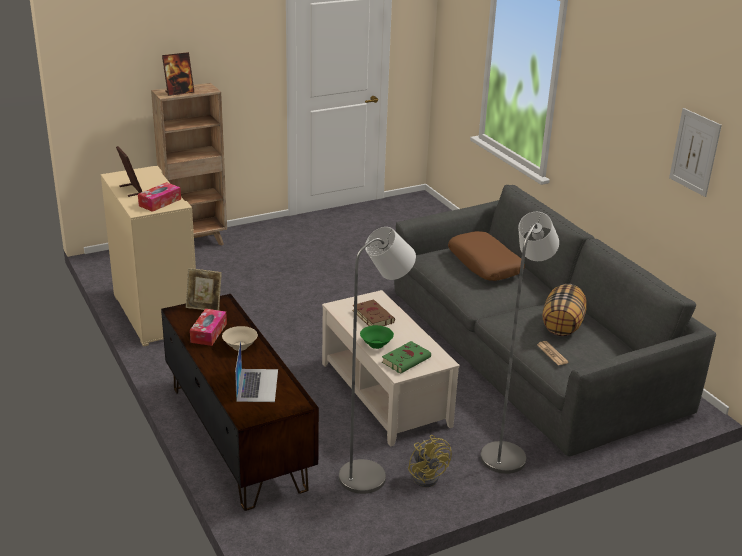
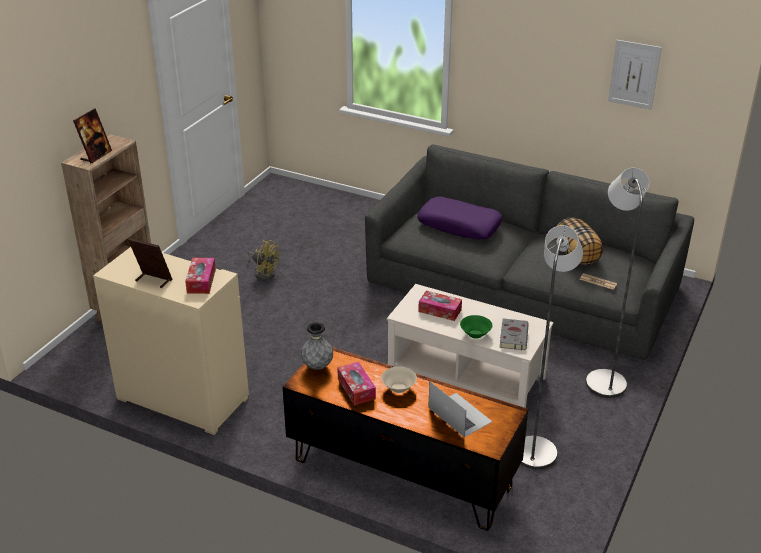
camera: 35 degrees left, 5 degrees up
picture frame [186,268,222,310] -> grey vase [301,322,333,370]
brown book [352,299,395,326] -> tissue box [418,291,462,321]
green book [382,341,431,374] -> grey book [499,319,529,350]
yellow fan [408,435,452,487] -> yellow fan moved to [248,240,279,281]
brown pillow [448,231,525,281] -> purple pillow [418,196,502,239]

